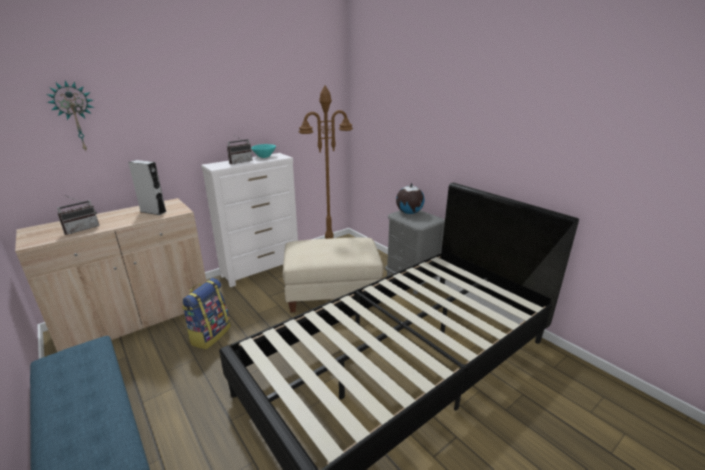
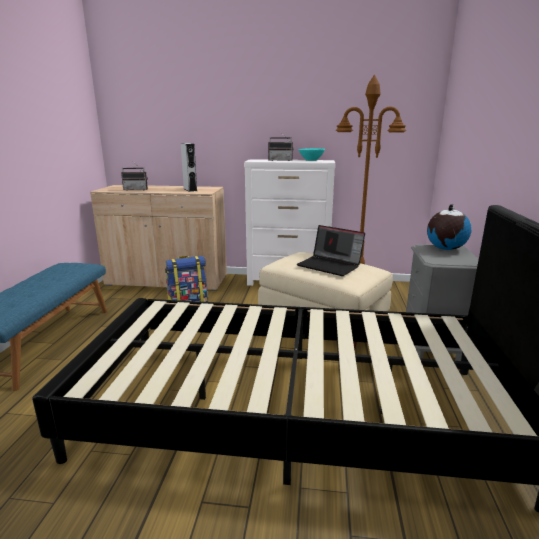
camera: 45 degrees right, 5 degrees down
wall clock [46,80,94,151] -> none
none -> laptop [297,225,365,276]

